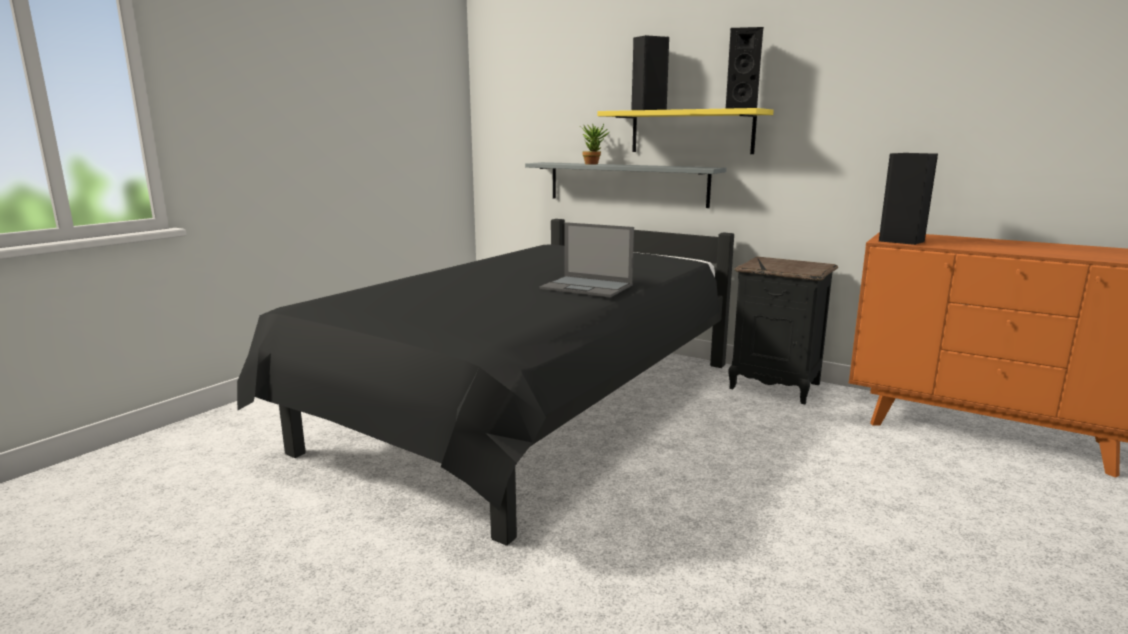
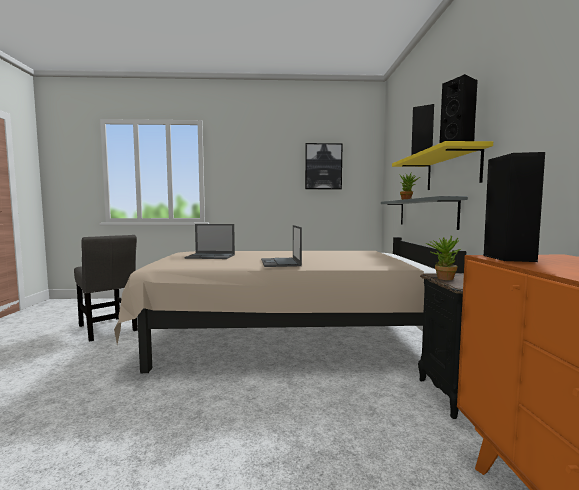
camera: 55 degrees right, 10 degrees down
black bed [237,219,734,546] -> beige bed [114,237,466,373]
none -> grey chair [74,235,138,341]
none -> laptop [185,224,235,259]
none -> picture [305,143,342,189]
none -> potted plant [426,236,462,280]

